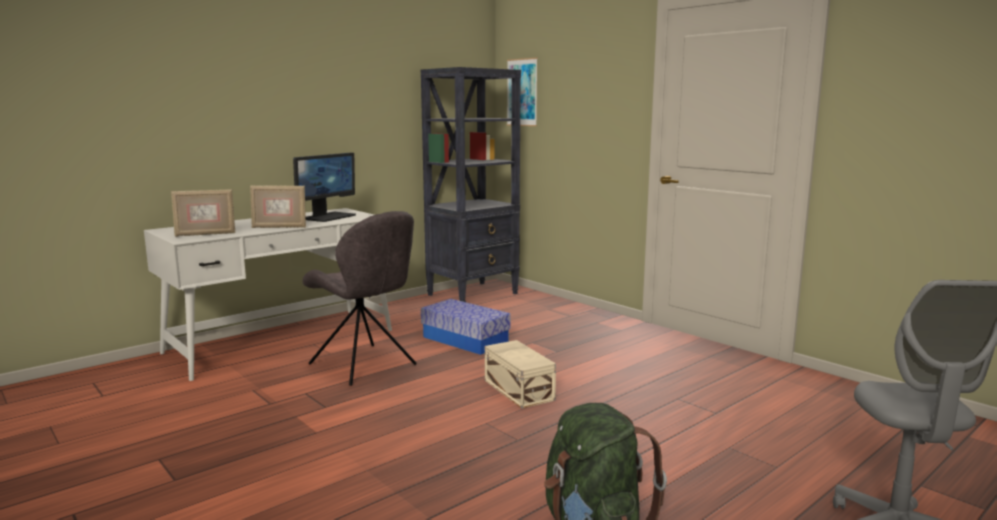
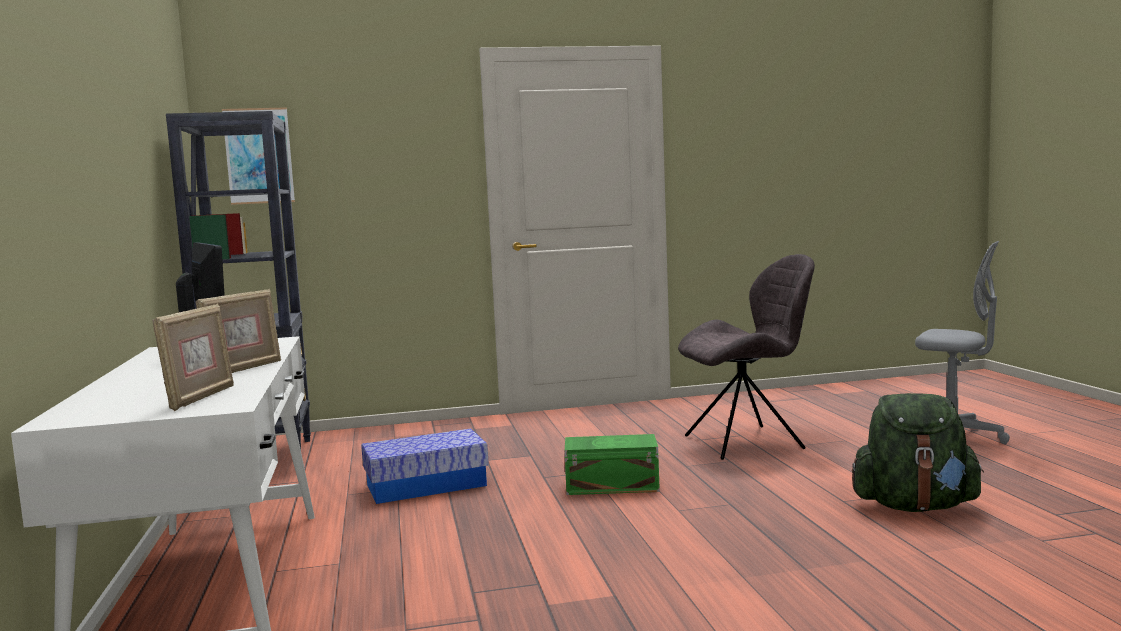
camera: 60 degrees left, 5 degrees down
grey chair [303,211,417,386] -> grey chair moved to [678,254,815,460]
beige storage box [485,340,556,409] -> green storage box [565,434,660,495]

